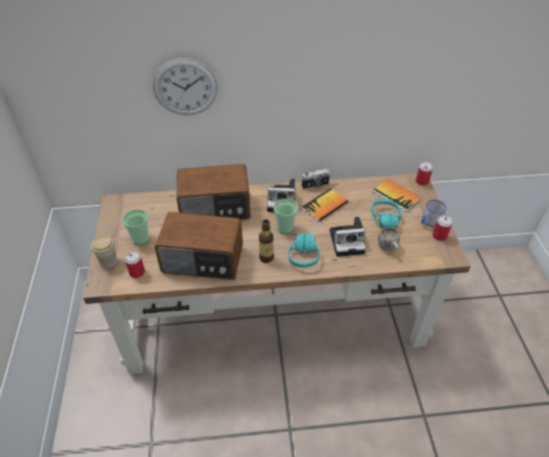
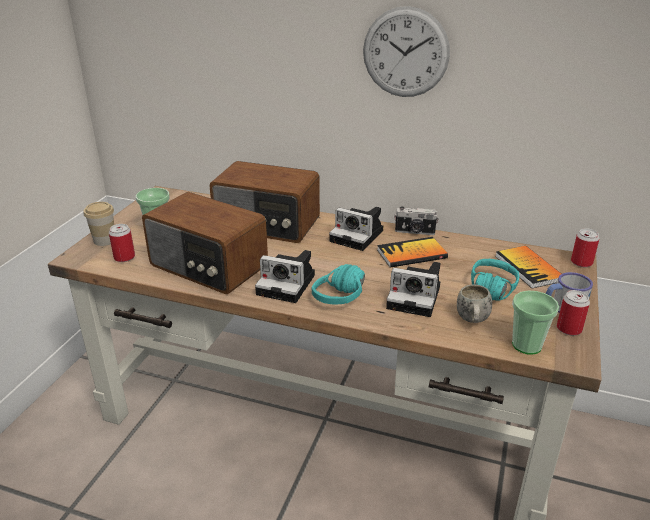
camera: 25 degrees right, 15 degrees down
wall clock [153,58,218,115] -> wall clock moved to [363,6,450,97]
bottle [259,219,274,263] -> camera [255,250,315,303]
cup [273,199,298,234] -> cup moved to [512,291,559,355]

